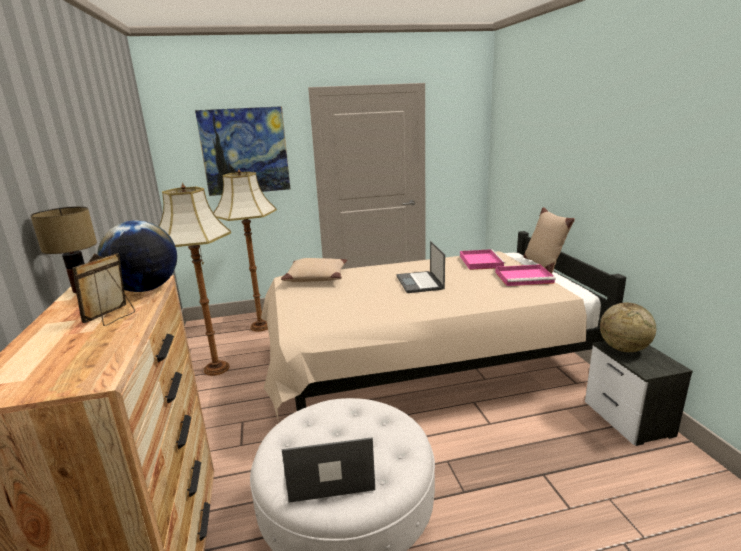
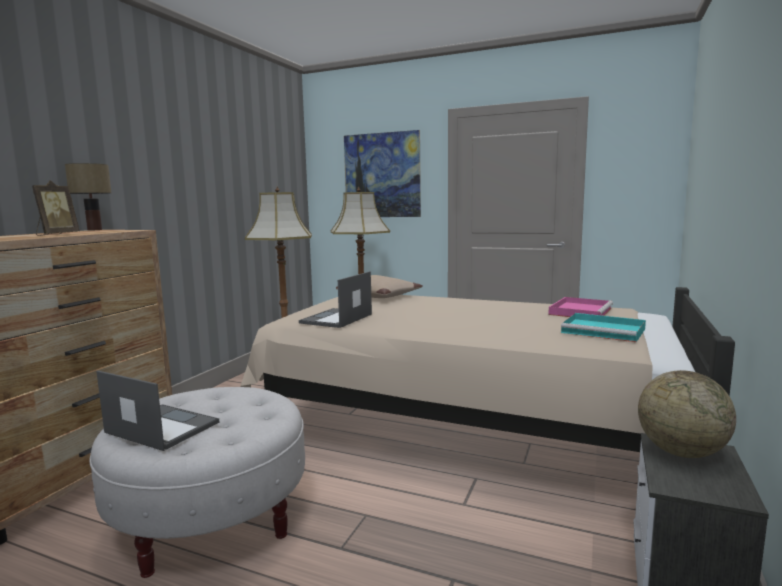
camera: 35 degrees right, 10 degrees down
picture frame [72,253,135,326] -> picture frame turned 135 degrees clockwise [32,180,79,236]
globe [97,221,177,292] -> none
laptop [396,241,445,293] -> laptop moved to [299,271,372,328]
pink tray [495,264,556,286] -> turquoise tray [561,313,646,342]
beige pillow [523,207,575,274] -> none

